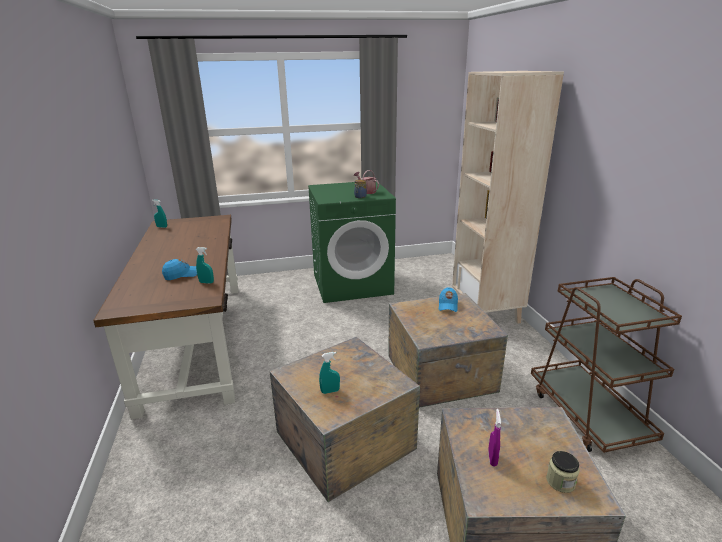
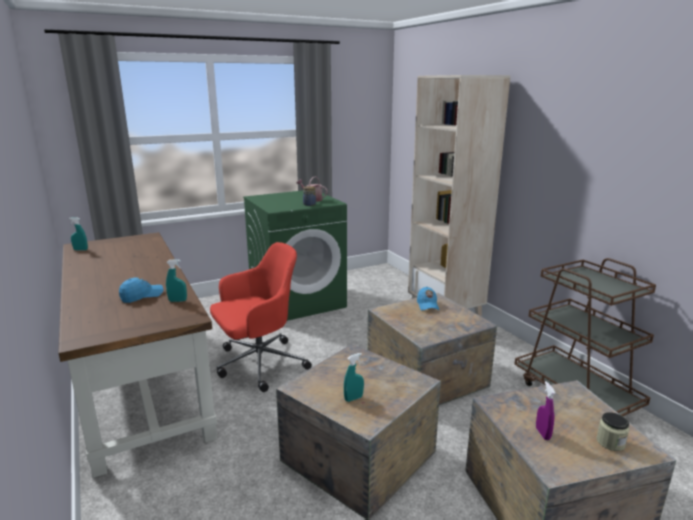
camera: 15 degrees left, 5 degrees down
none -> red office chair [210,242,312,392]

